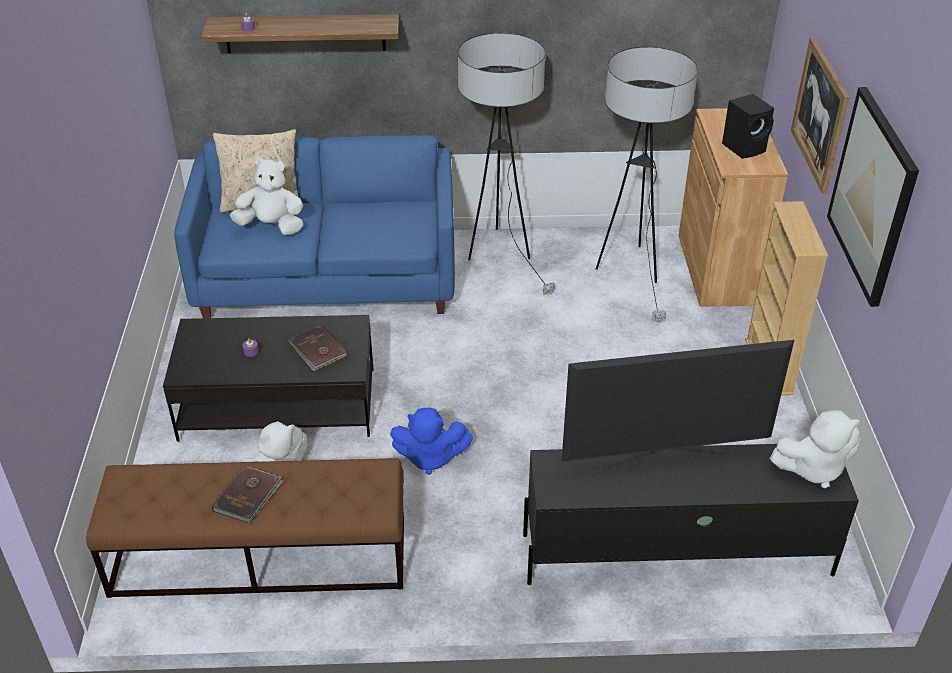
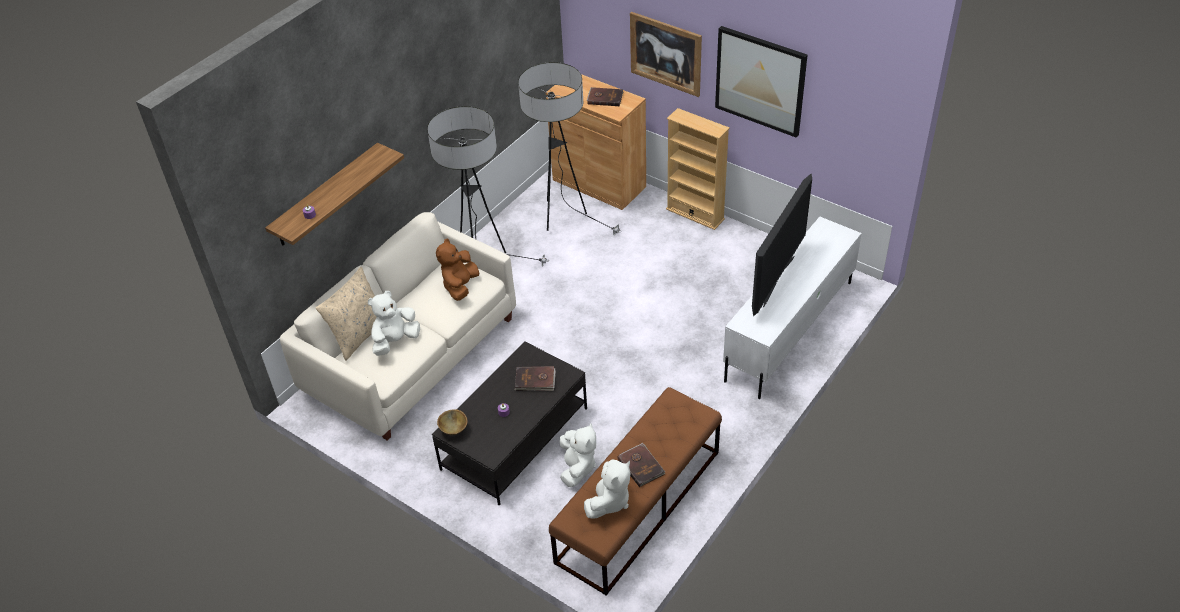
camera: 50 degrees left, 5 degrees up
blue sofa [174,135,455,318] -> white sofa [280,212,516,441]
blue plush toy [390,408,473,475] -> none
black tv stand [523,444,859,585] -> white tv stand [723,217,862,399]
black speaker [722,94,774,159] -> brown book [587,87,623,106]
white plush toy [770,410,861,489] -> white plush toy moved to [584,460,630,518]
none -> brown plush toy [436,238,479,301]
none -> brown bowl [437,409,467,435]

